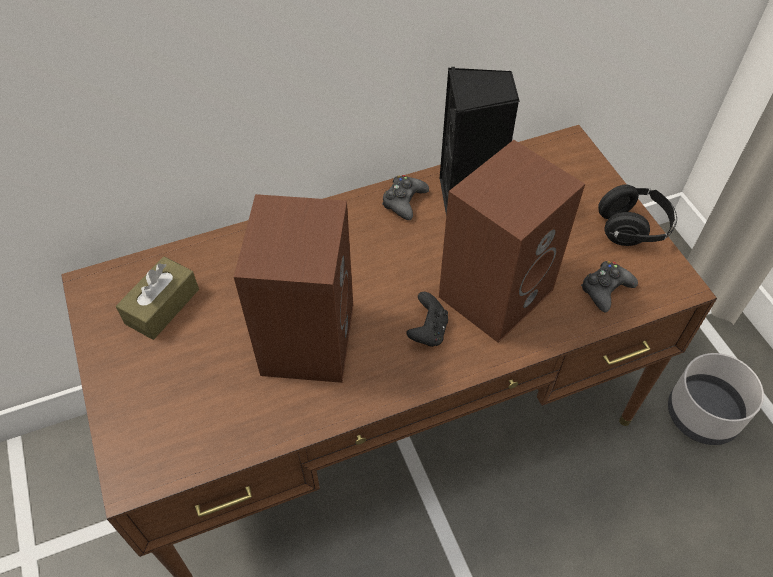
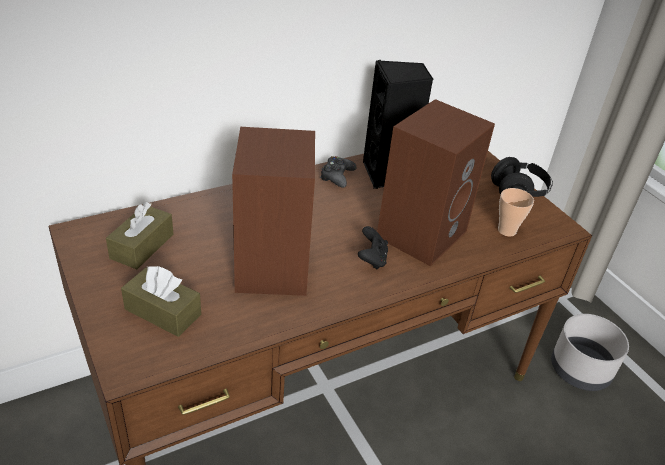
camera: 10 degrees left, 15 degrees down
black game controller [581,261,638,312] -> cup [498,188,534,237]
none -> brown tissue box [121,266,201,337]

